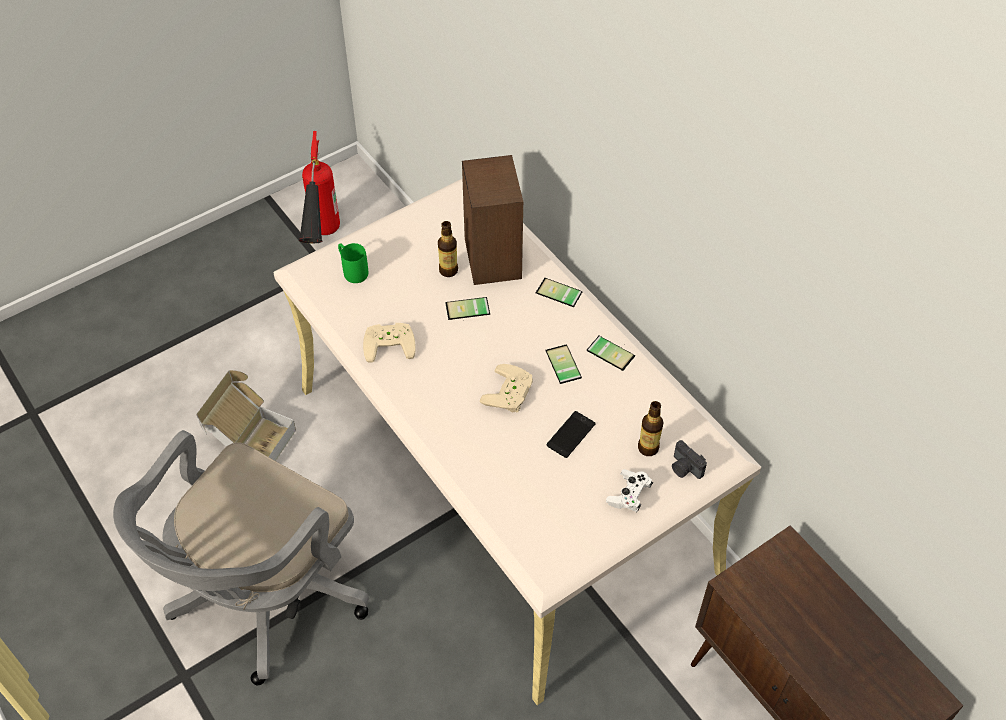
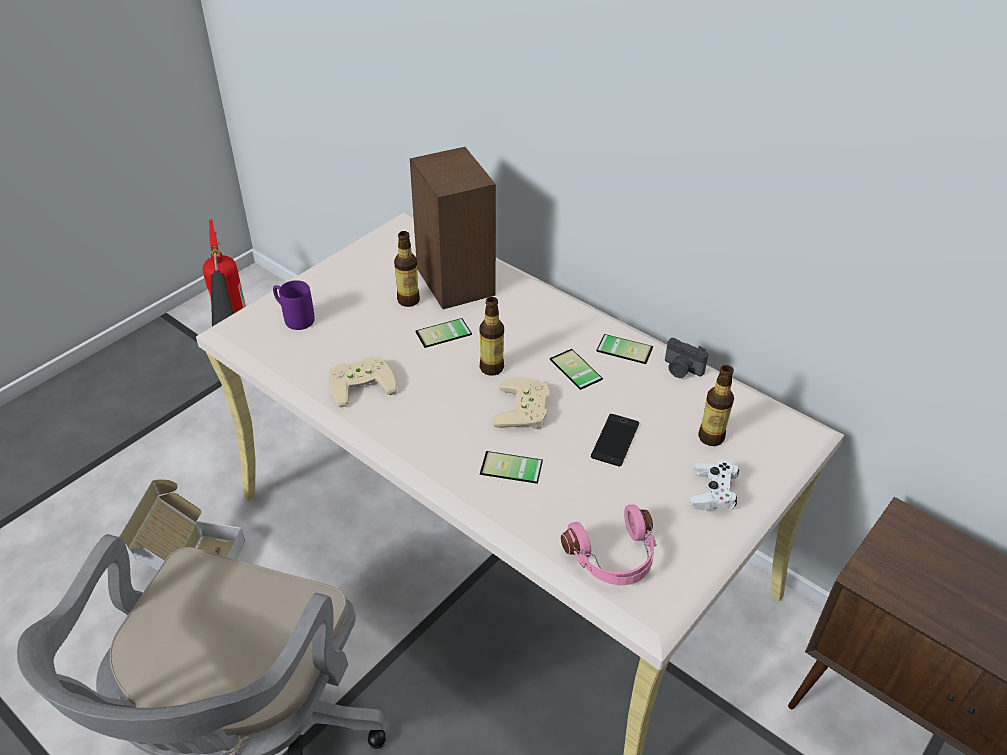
camera: 15 degrees left, 10 degrees down
green mug [338,243,368,283] -> purple mug [273,280,315,330]
phone [536,278,583,307] -> phone moved to [480,451,543,484]
camera [672,440,707,479] -> camera moved to [665,338,708,378]
none -> bottle [480,297,504,376]
none -> pink headphones [561,504,657,585]

